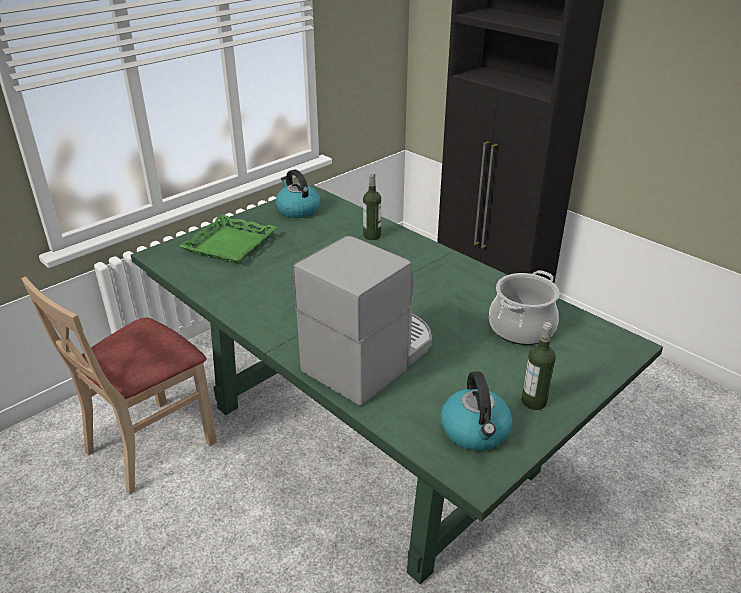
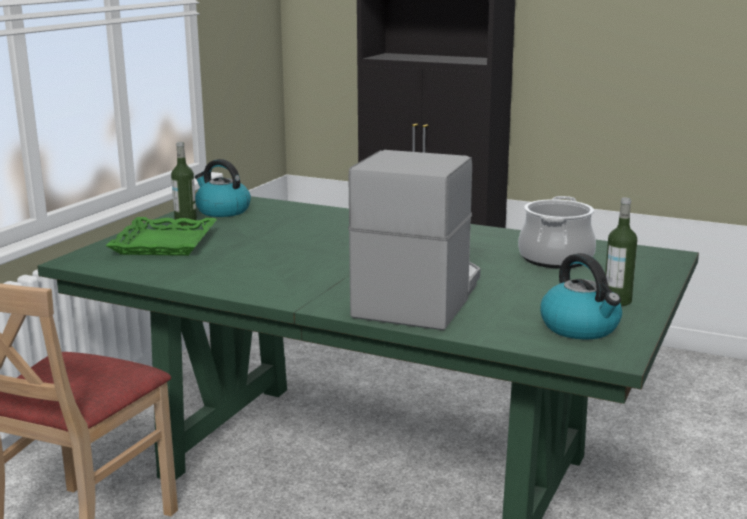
camera: 20 degrees left, 15 degrees down
bottle [363,172,381,240] -> bottle moved to [171,142,197,226]

